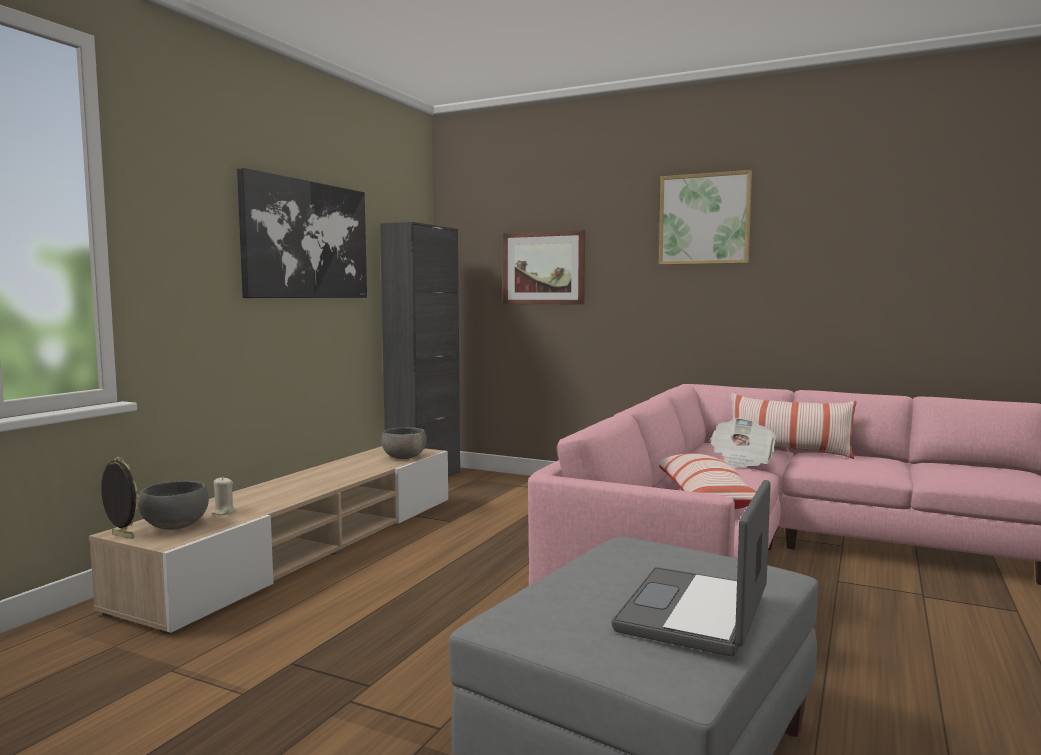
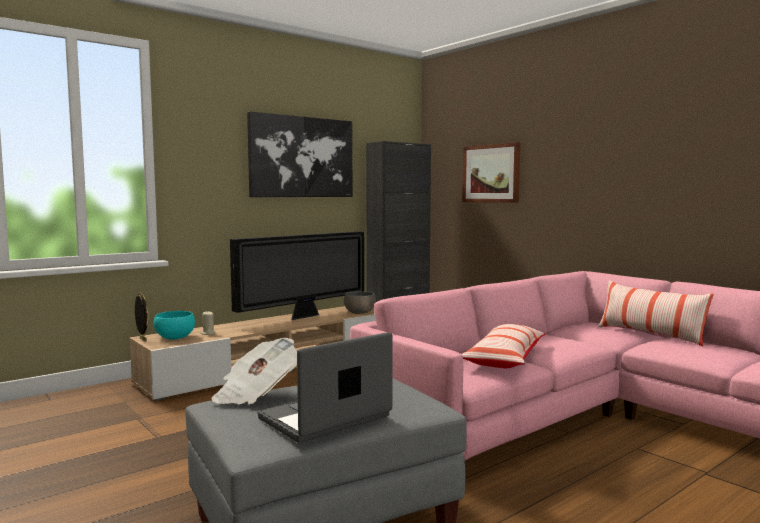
camera: 25 degrees right, 0 degrees up
grey bowl [138,481,209,530] -> turquoise bowl [154,311,195,339]
picture [659,170,752,265] -> none
newspaper [710,418,776,468] -> newspaper moved to [211,338,297,404]
none -> television [230,231,364,320]

